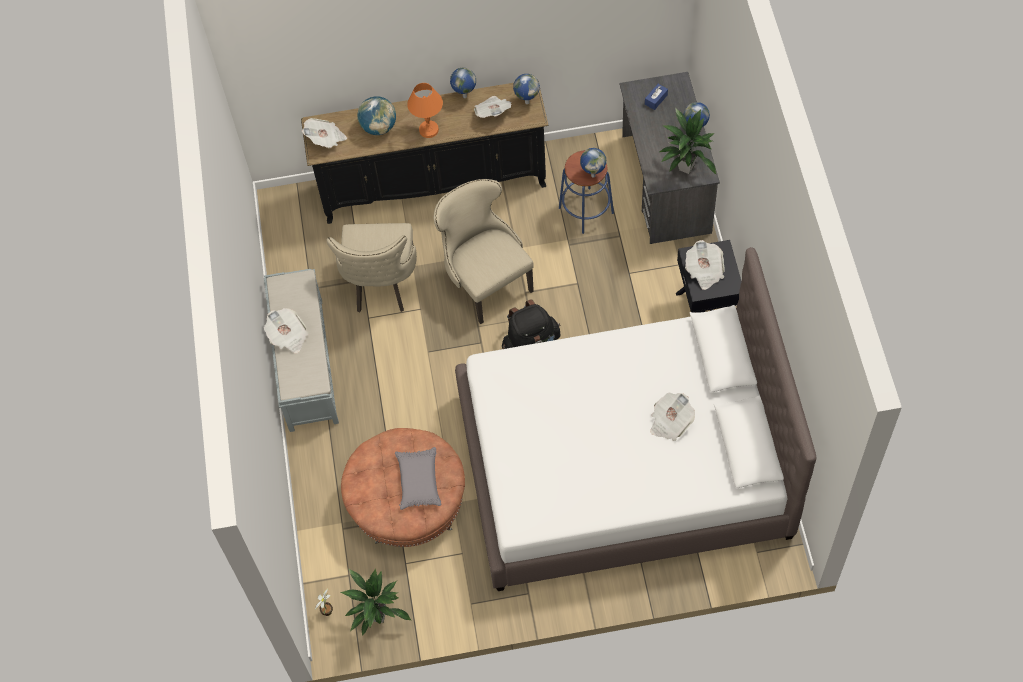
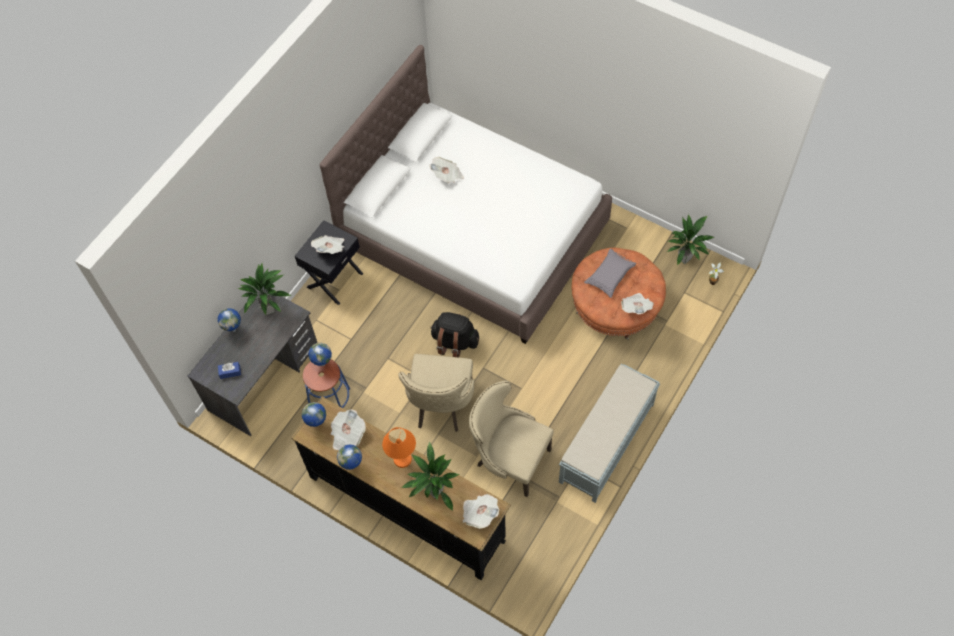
camera: 140 degrees left, 0 degrees up
newspaper [264,308,309,353] -> newspaper moved to [621,293,653,314]
beige chair [326,223,417,312] -> beige chair turned 105 degrees counterclockwise [469,381,554,497]
globe [357,96,396,135] -> potted plant [401,441,460,511]

